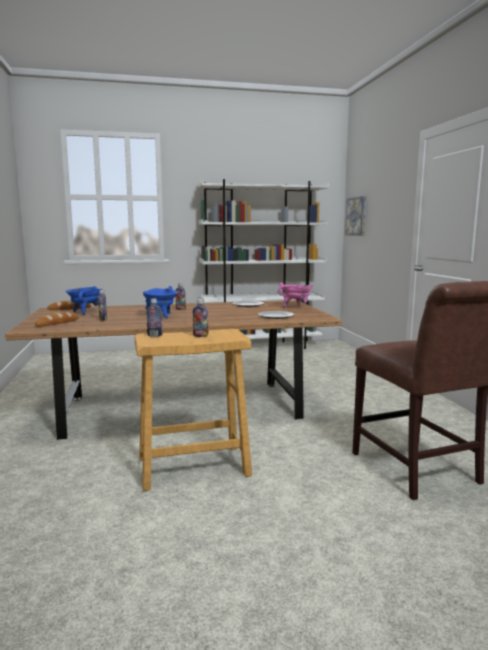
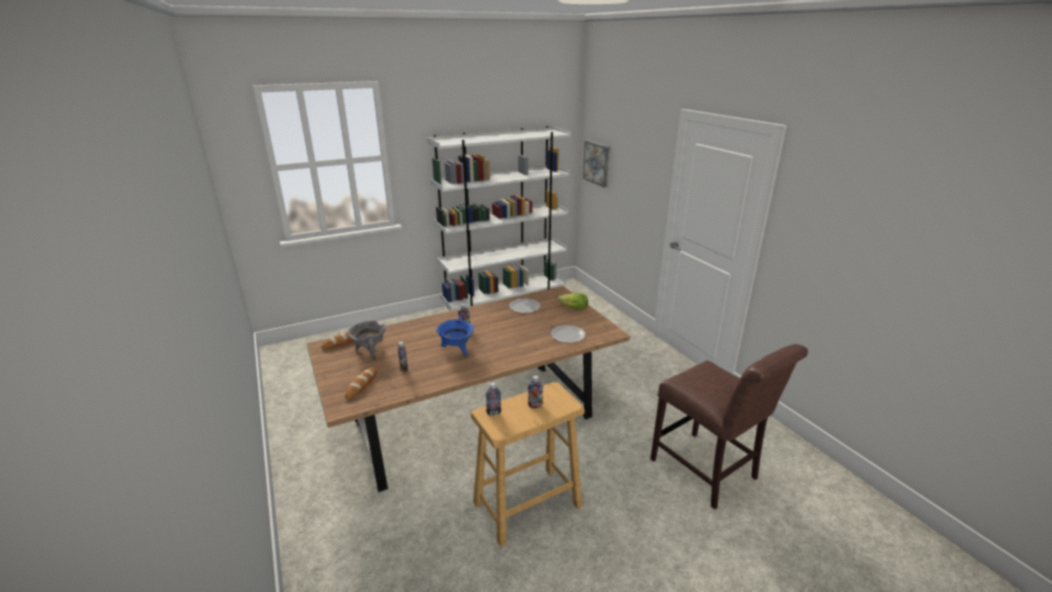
camera: 15 degrees left, 15 degrees up
blue cooking pot [66,286,103,316] -> grey cooking pot [348,320,387,359]
pink cooking pot [278,283,313,308] -> lettuce [558,293,588,310]

